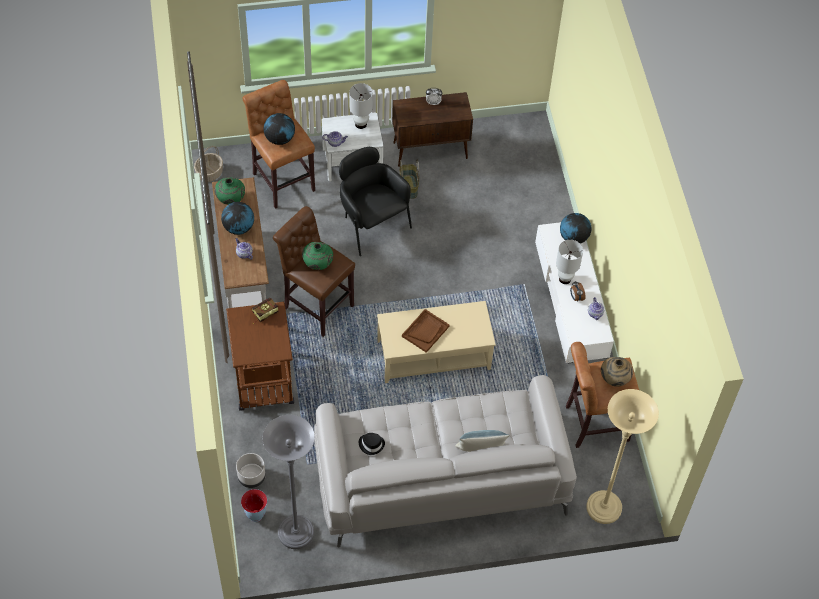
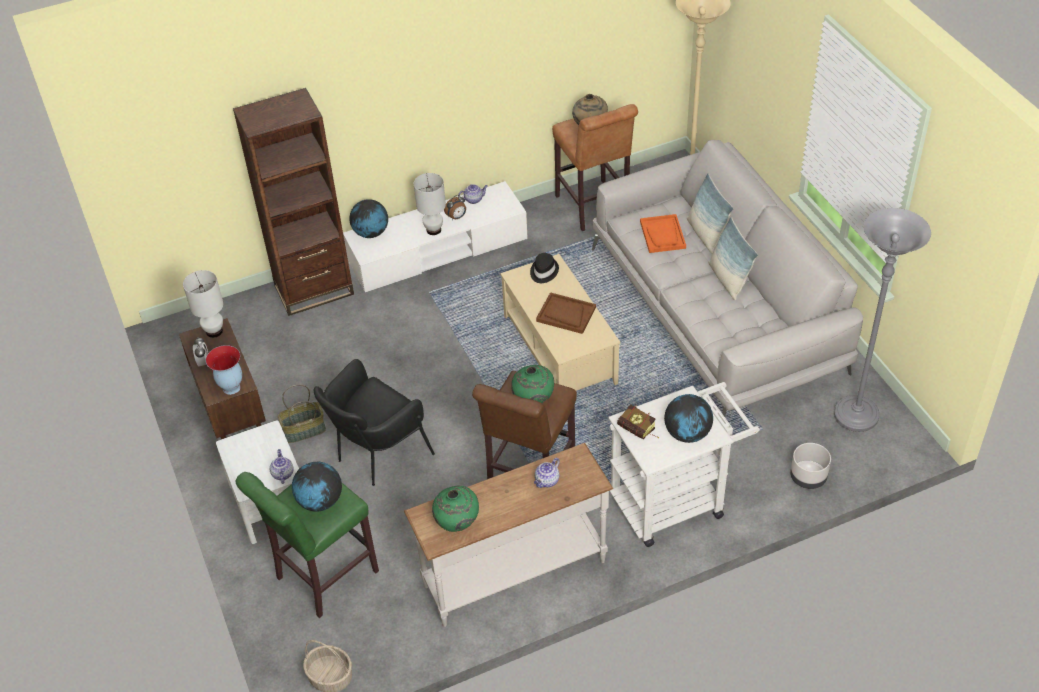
camera: 100 degrees left, 10 degrees down
globe [221,202,254,235] -> globe moved to [664,394,713,443]
brown cart [226,302,294,410] -> white cart [608,382,760,547]
vase [241,489,267,522] -> vase moved to [206,345,242,395]
brown stool [242,80,315,209] -> green stool [235,472,379,618]
white table lamp [349,83,373,129] -> white table lamp moved to [183,270,223,338]
black hat [359,433,385,455] -> black hat moved to [530,253,559,283]
none -> brown bookcase [233,88,354,316]
none -> orange tray [640,214,686,253]
none -> pillow [708,217,758,300]

